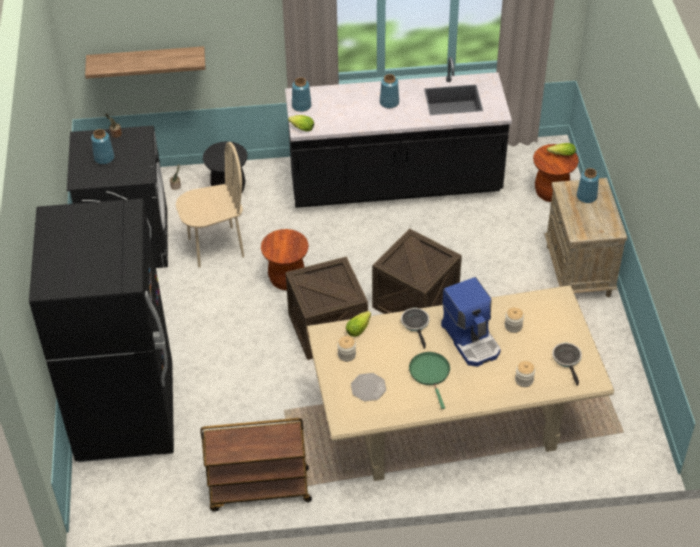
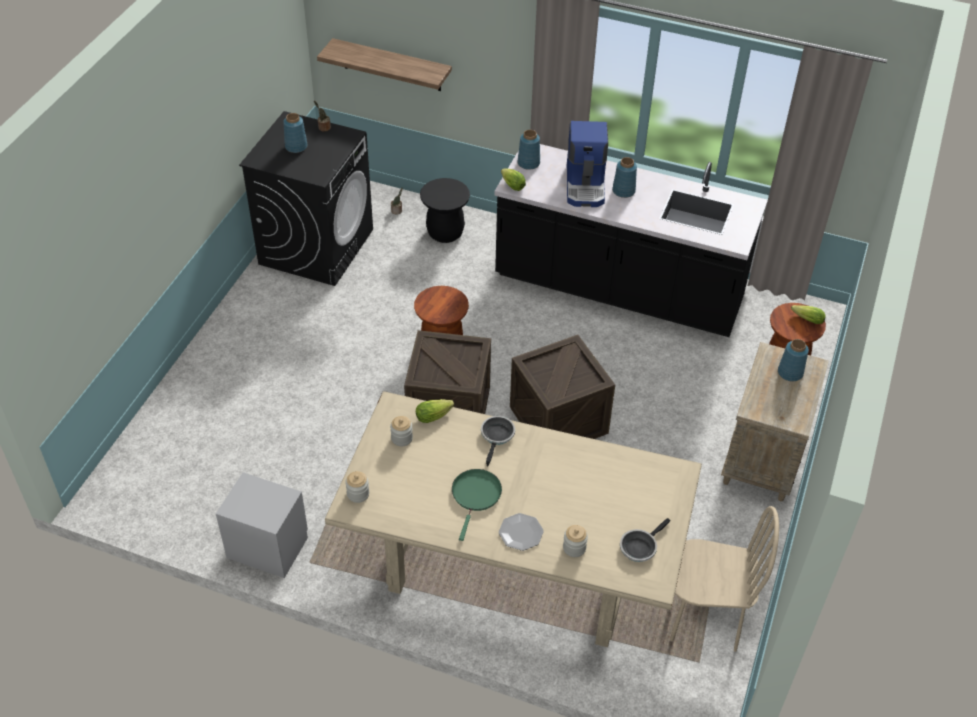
camera: 25 degrees right, 0 degrees up
black fridge [29,198,174,462] -> none
beige chair [176,142,244,268] -> beige chair moved to [670,506,779,652]
brown cart [200,418,312,512] -> grey nightstand [216,472,308,578]
plate [351,373,386,401] -> plate moved to [499,513,544,551]
coffee machine [441,277,501,367] -> coffee machine moved to [567,121,608,207]
jar [505,308,524,333] -> jar moved to [345,471,369,503]
frying pan [552,343,582,386] -> frying pan turned 150 degrees counterclockwise [620,518,670,562]

